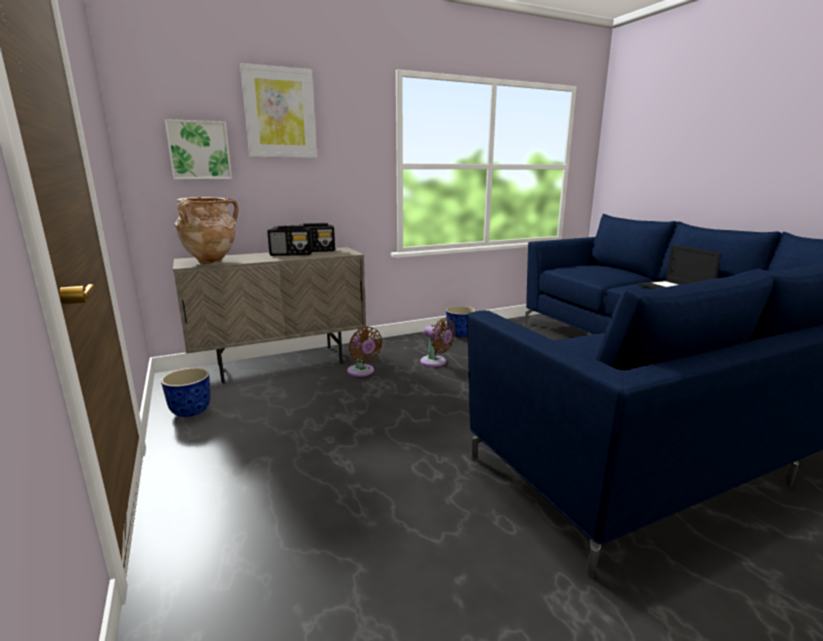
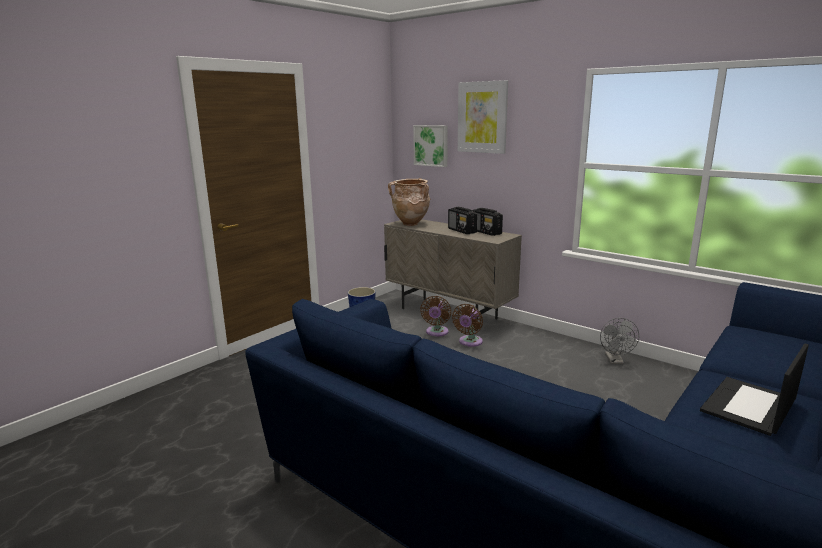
camera: 65 degrees right, 0 degrees up
brown fan [420,318,455,367] -> brown fan moved to [420,296,451,336]
planter [446,306,476,337] -> grey fan [600,318,639,364]

